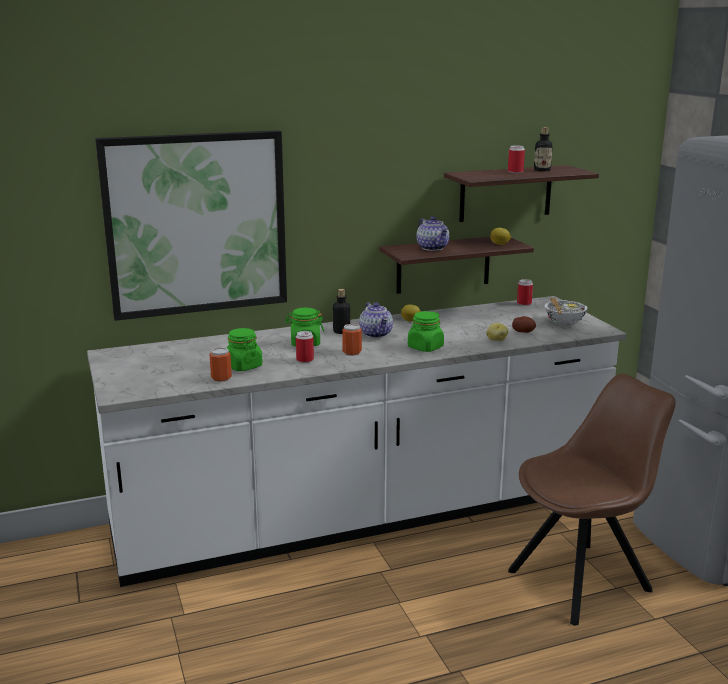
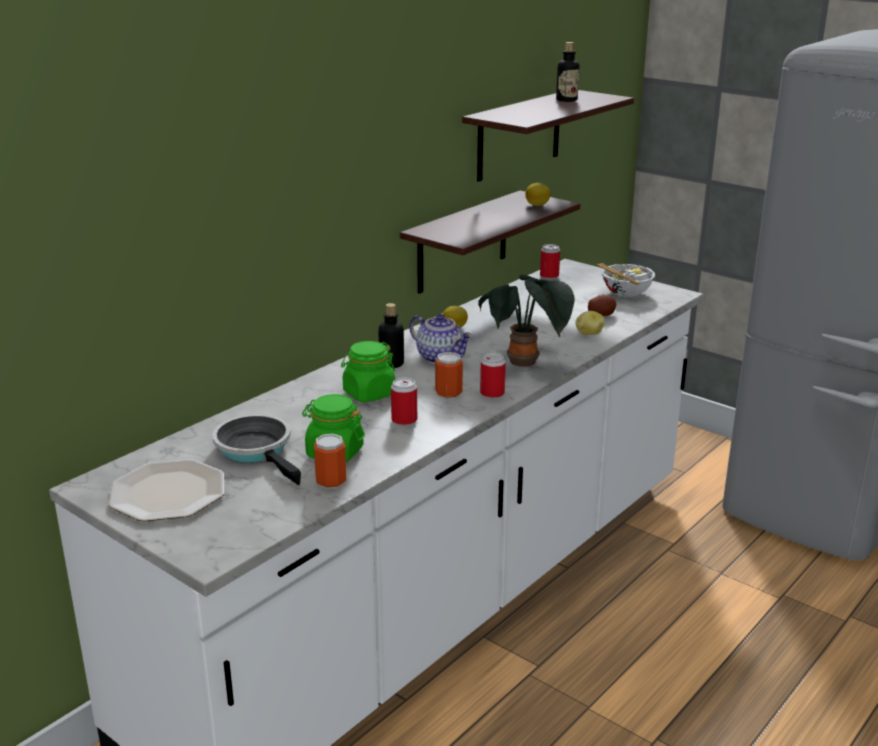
camera: 30 degrees left, 5 degrees up
picture [95,130,287,321] -> none
green jar [408,311,444,352] -> potted plant [478,275,575,367]
teapot [416,216,449,251] -> none
can [508,145,525,173] -> can moved to [480,353,506,398]
brown chair [508,374,676,625] -> none
none -> plate [108,459,224,522]
none -> frying pan [212,414,301,485]

